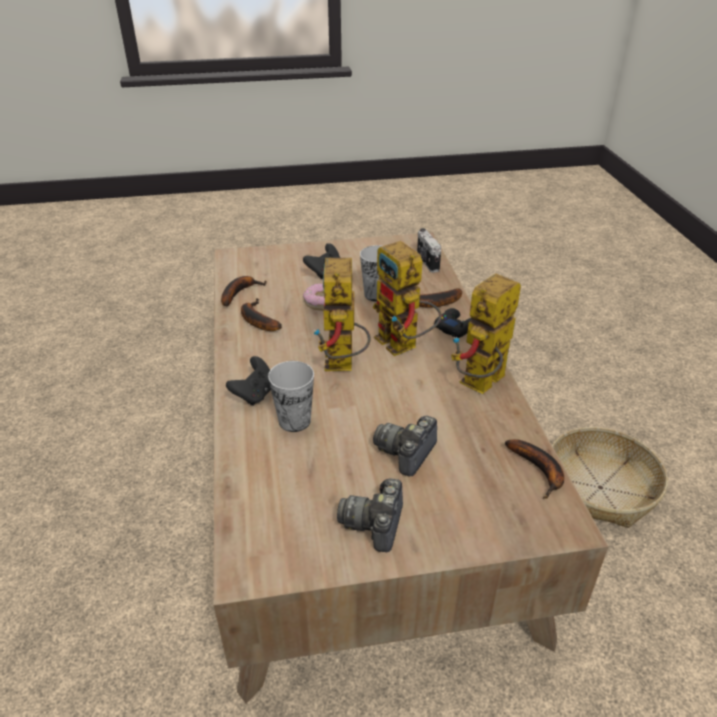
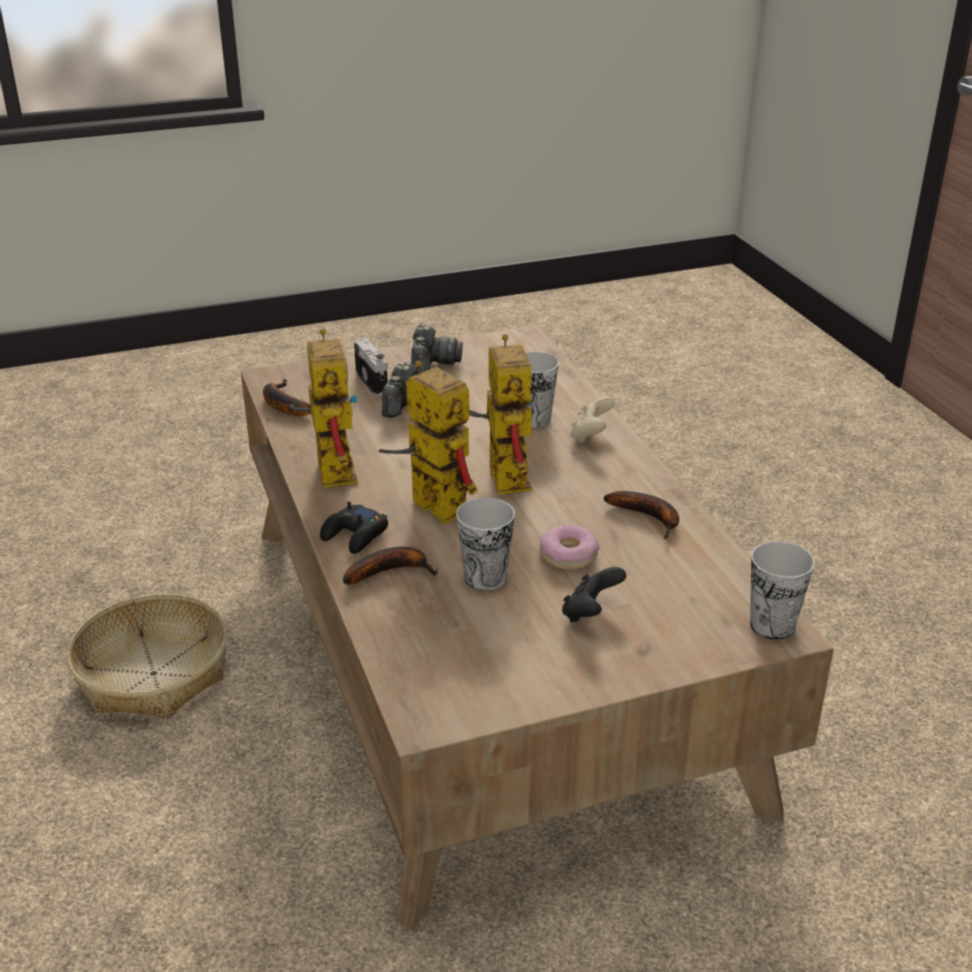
camera: 170 degrees right, 5 degrees down
banana [221,276,267,307] -> none
black game controller [226,356,271,406] -> beige game controller [570,396,615,443]
camera [417,228,441,273] -> camera moved to [354,338,388,397]
toy robot [451,274,521,394] -> toy robot turned 45 degrees counterclockwise [289,329,358,488]
none -> cup [750,541,815,639]

